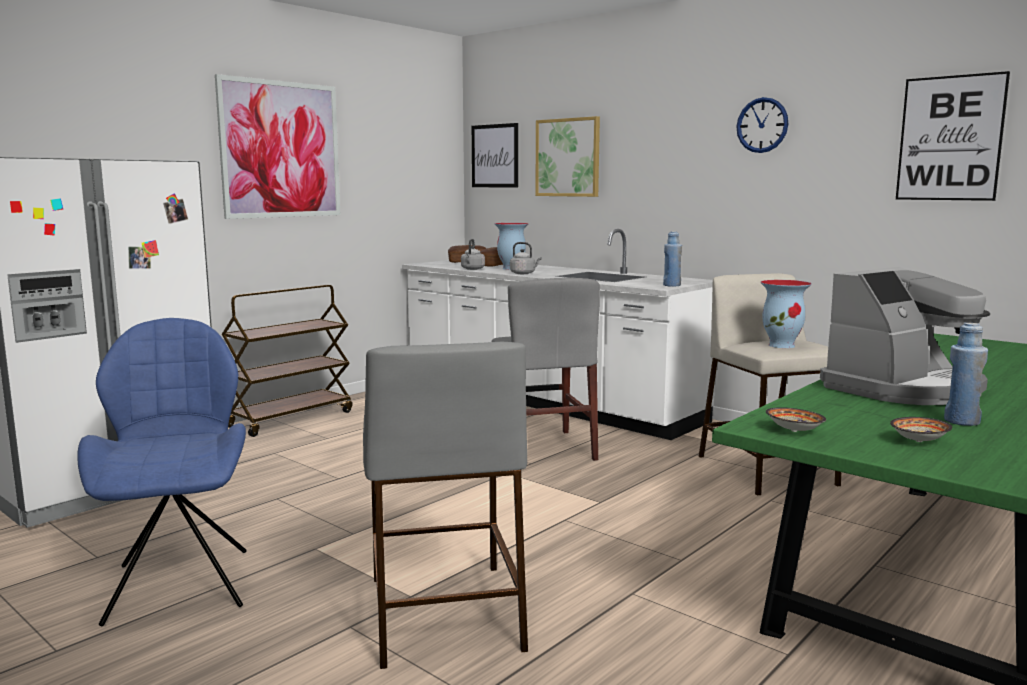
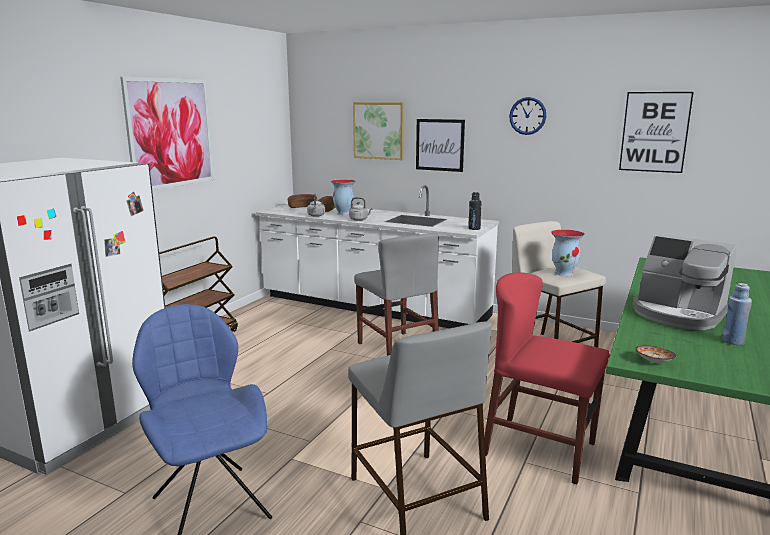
camera: 15 degrees left, 5 degrees up
picture [472,123,518,188] -> picture moved to [416,119,465,172]
blue bottle [663,231,682,287] -> black bottle [468,192,481,230]
coffee machine [820,267,990,405] -> coffee machine turned 90 degrees clockwise [633,234,737,330]
bowl [890,417,952,442] -> none
none -> red chair [484,273,610,484]

